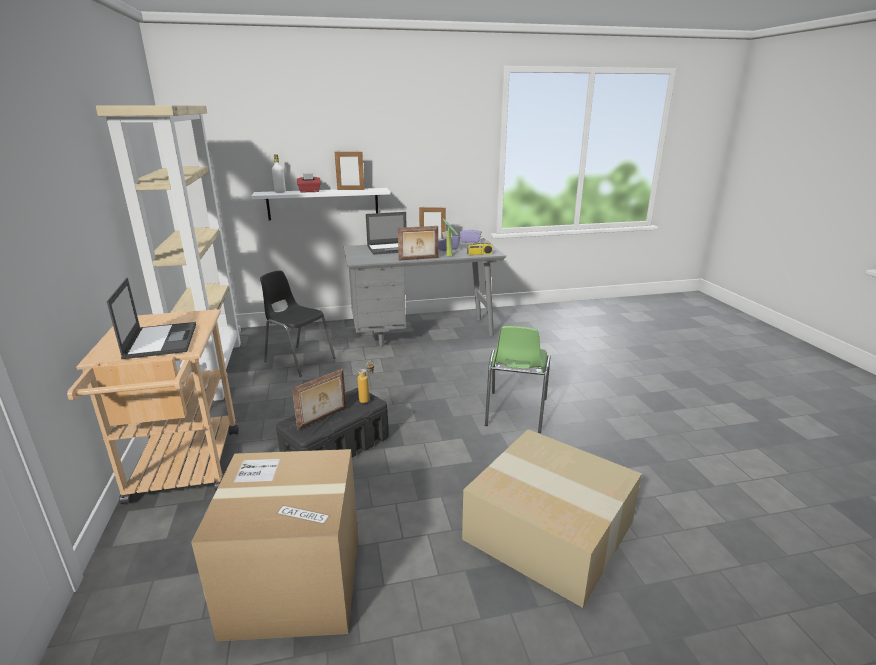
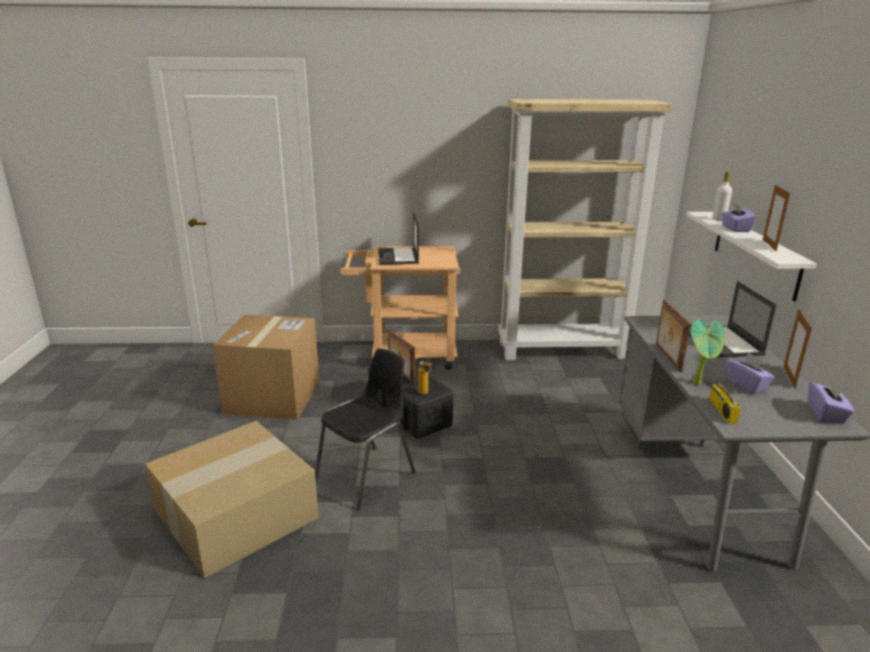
camera: 100 degrees right, 0 degrees up
laptop [107,278,196,359] -> laptop turned 90 degrees clockwise [378,212,419,265]
black chair [260,271,335,377] -> black chair moved to [315,348,416,510]
red tissue box [297,173,321,193] -> purple tissue box [721,203,756,232]
green chair [485,326,551,433] -> none

